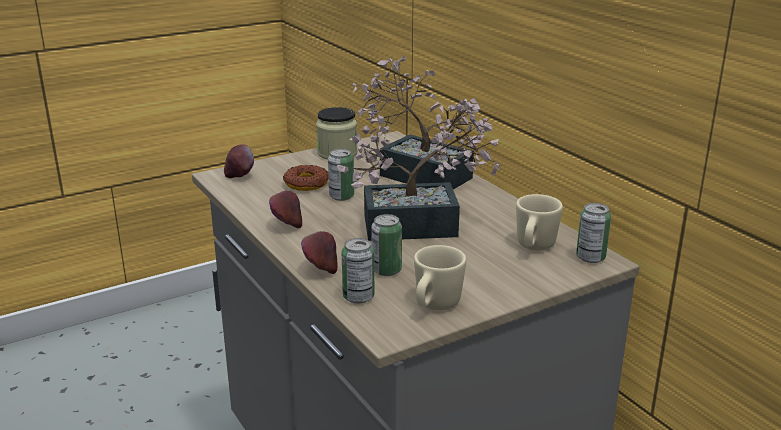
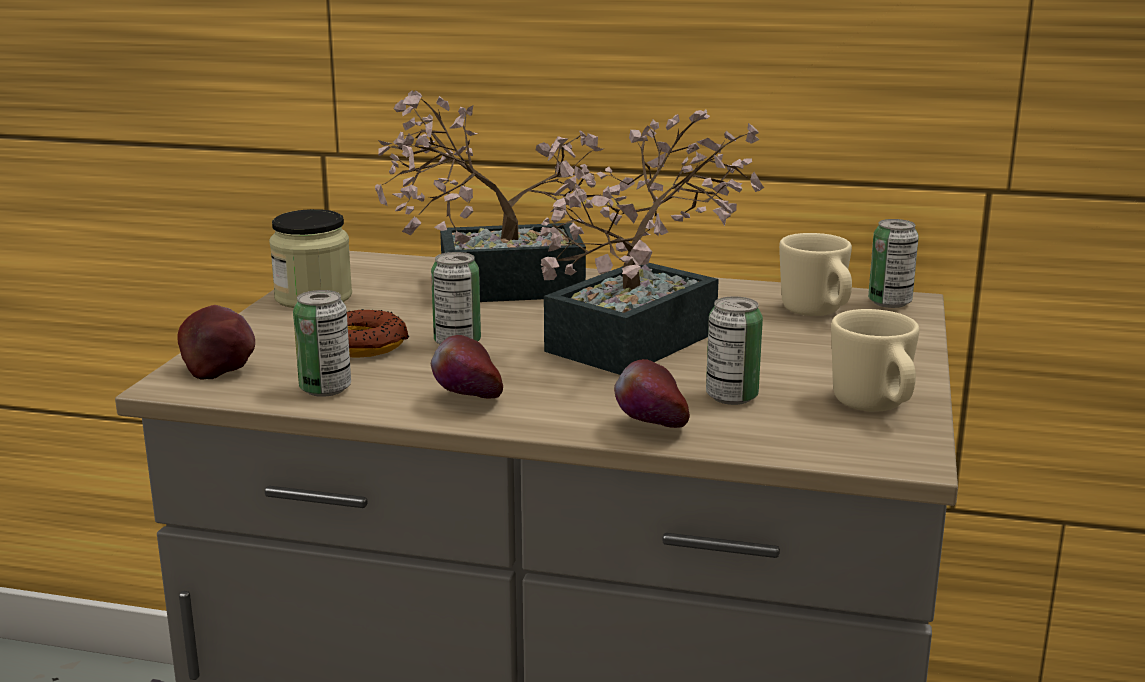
camera: 45 degrees left, 5 degrees down
can [342,238,374,303] -> can moved to [293,290,351,397]

